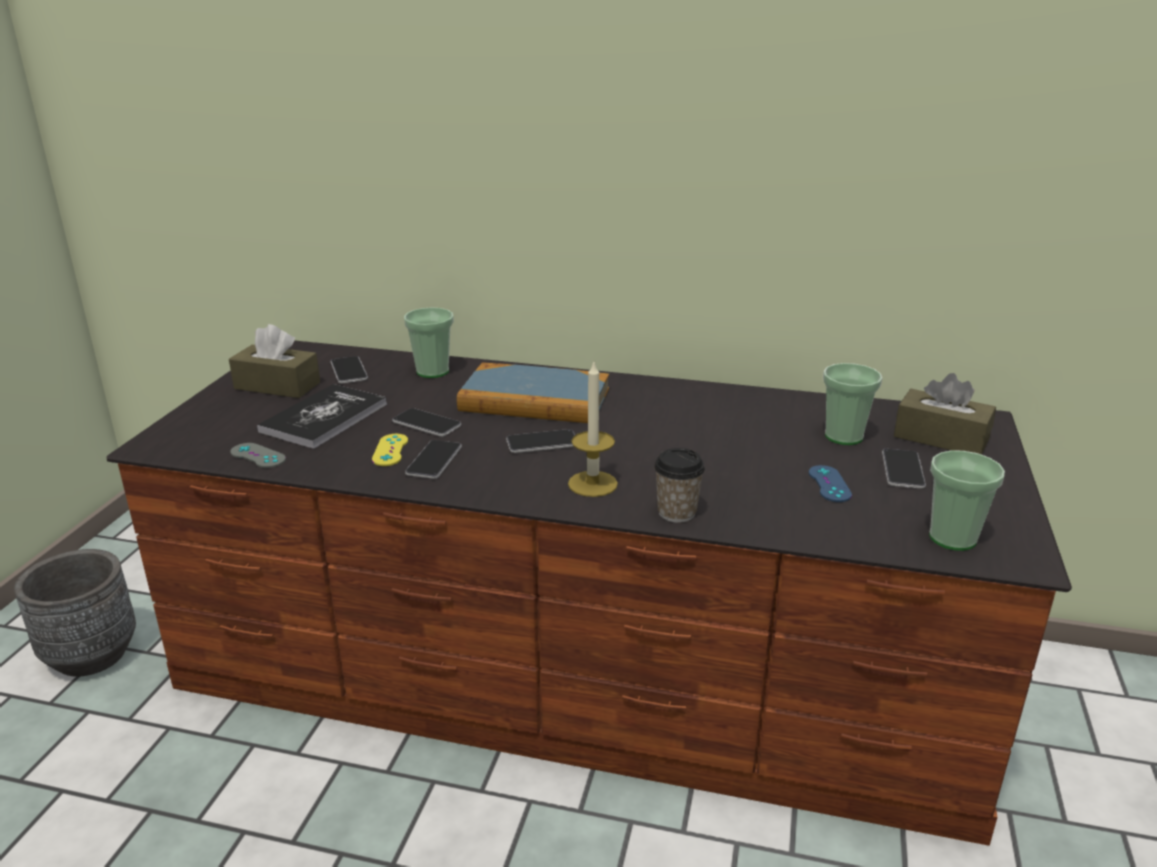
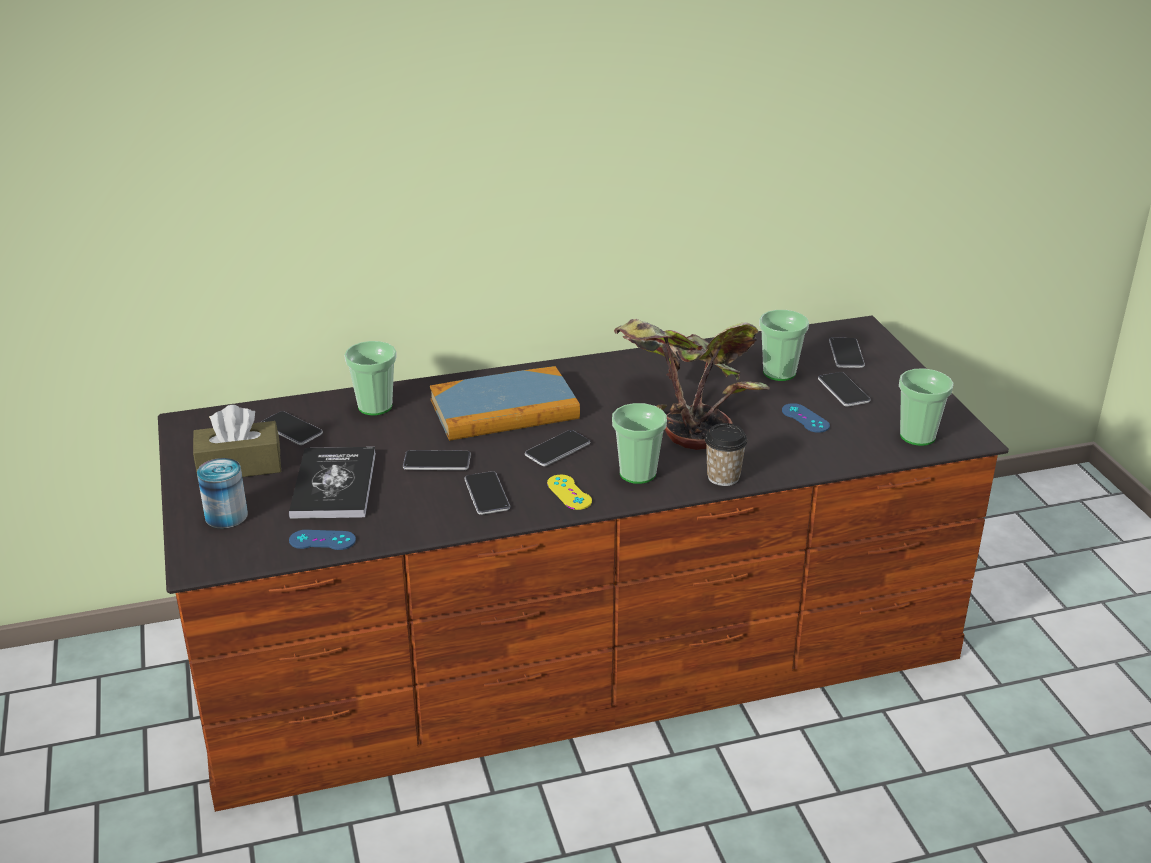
camera: 30 degrees left, 5 degrees up
grey planter [14,549,136,677] -> none
grey game controller [230,443,286,468] -> blue game controller [289,530,356,550]
yellow game controller [372,434,408,466] -> yellow game controller moved to [547,475,592,510]
candle [568,362,618,497] -> cup [612,403,667,484]
brown tissue box [894,373,996,455] -> phone [829,338,865,368]
none -> can [197,458,248,529]
none -> potted plant [614,319,770,450]

